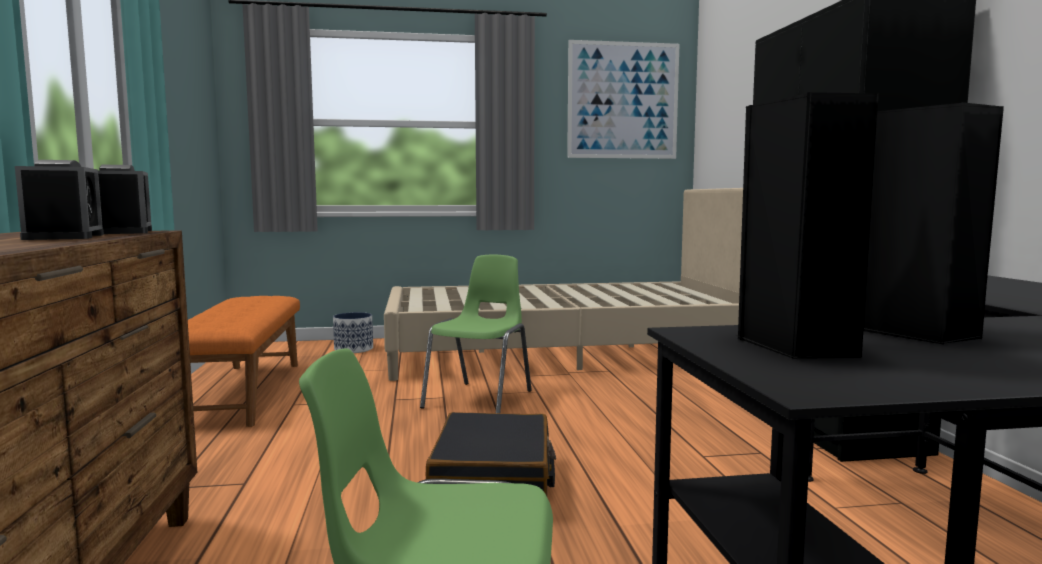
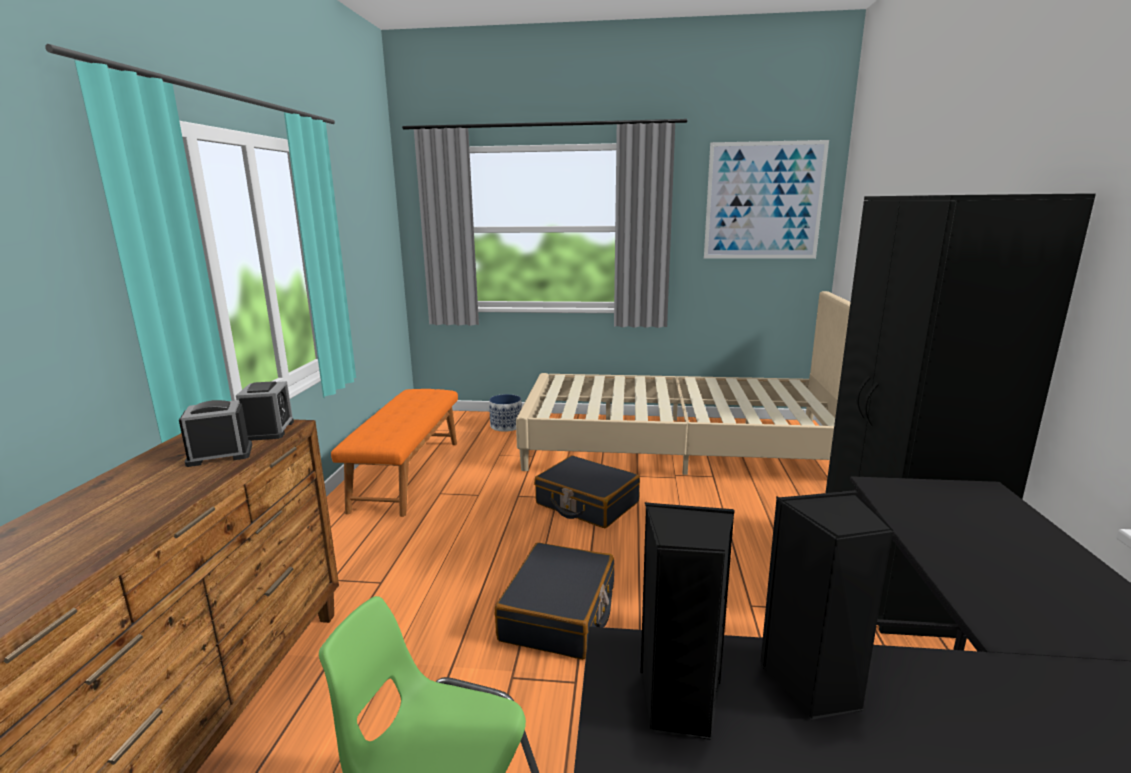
camera: 15 degrees right, 10 degrees up
alarm clock [15,160,104,240] -> alarm clock turned 105 degrees counterclockwise [179,400,252,467]
green chair [420,255,532,413] -> black suitcase [534,455,640,528]

